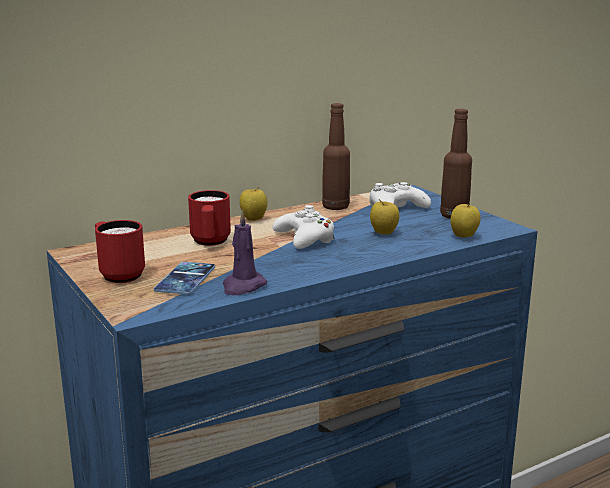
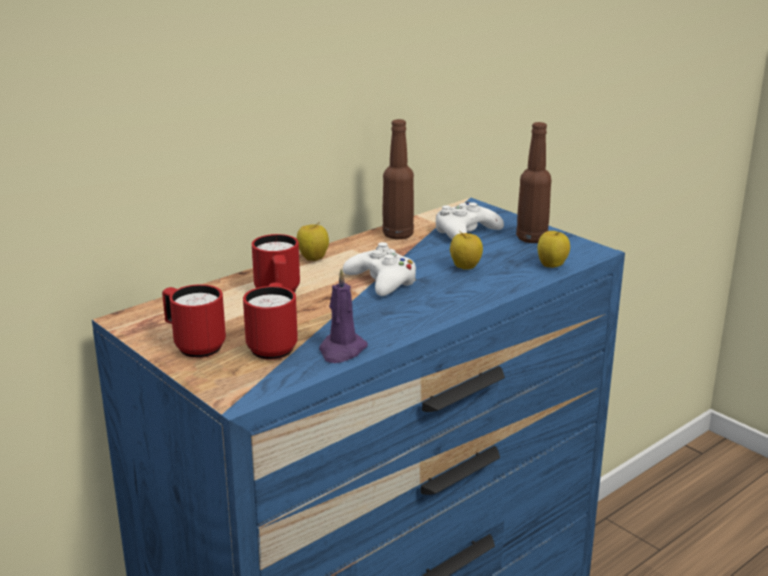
camera: 10 degrees left, 5 degrees up
phone [154,262,215,295] -> red mug [243,283,298,360]

